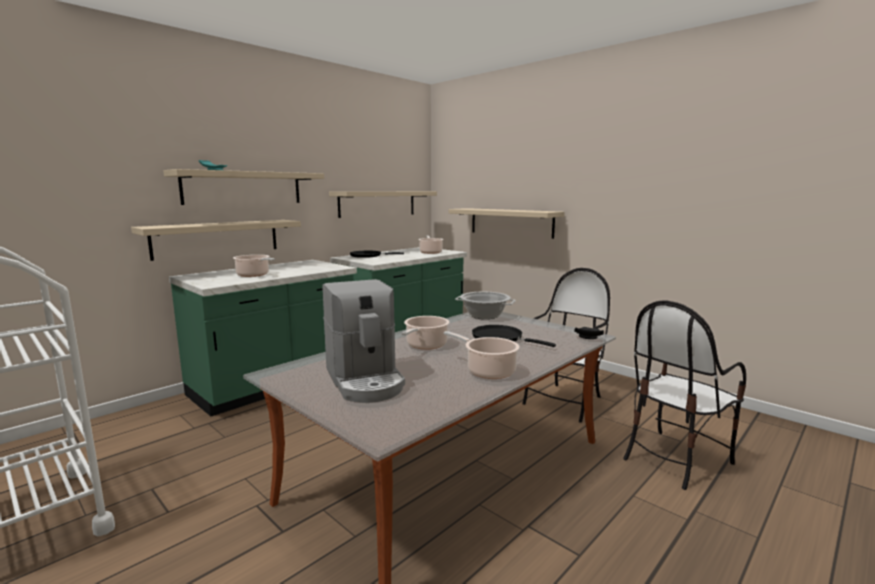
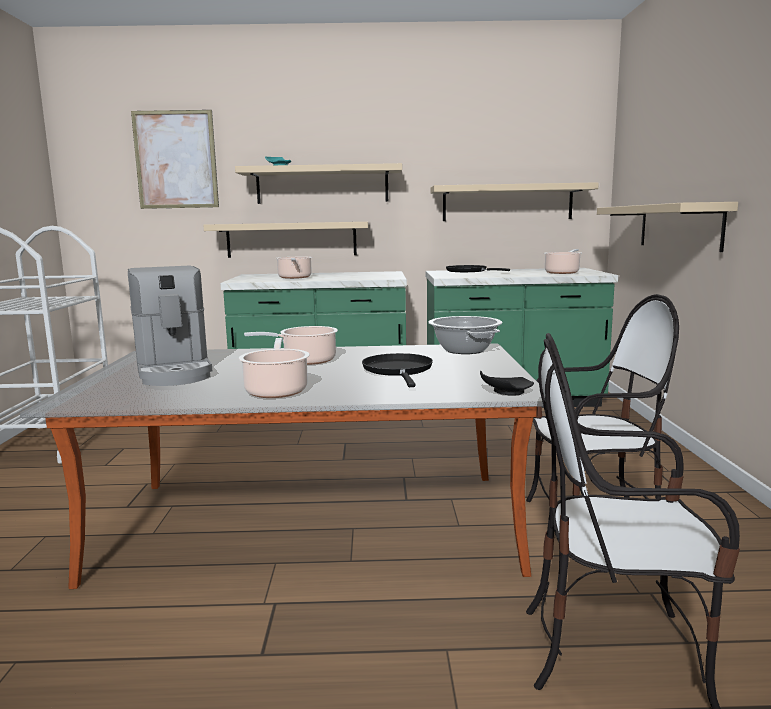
camera: 45 degrees right, 0 degrees up
coffee machine [322,279,405,403] -> coffee machine turned 45 degrees counterclockwise [128,266,212,386]
none -> picture [131,110,219,209]

